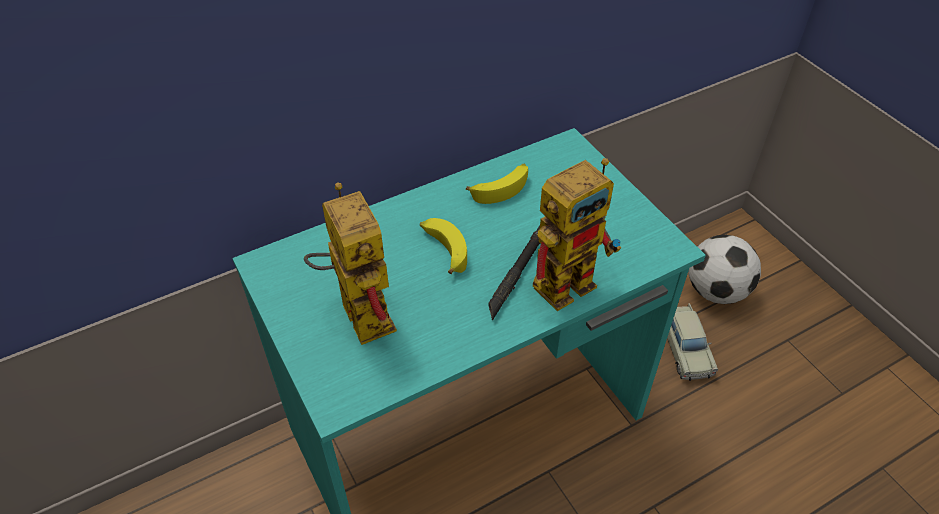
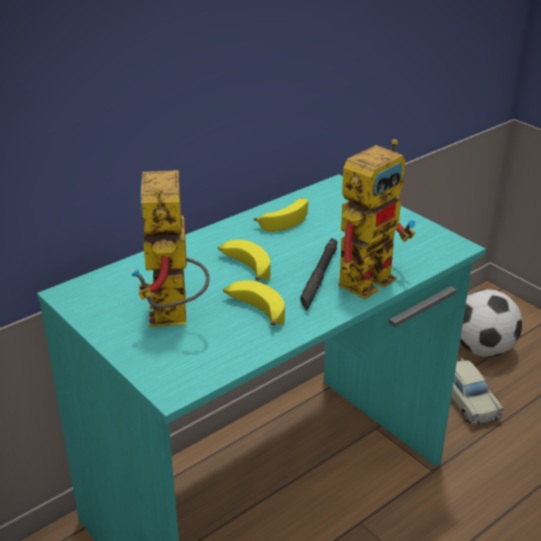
camera: 10 degrees left, 15 degrees down
toy robot [304,183,397,345] -> toy robot turned 150 degrees counterclockwise [130,170,210,327]
none -> banana [223,281,285,325]

